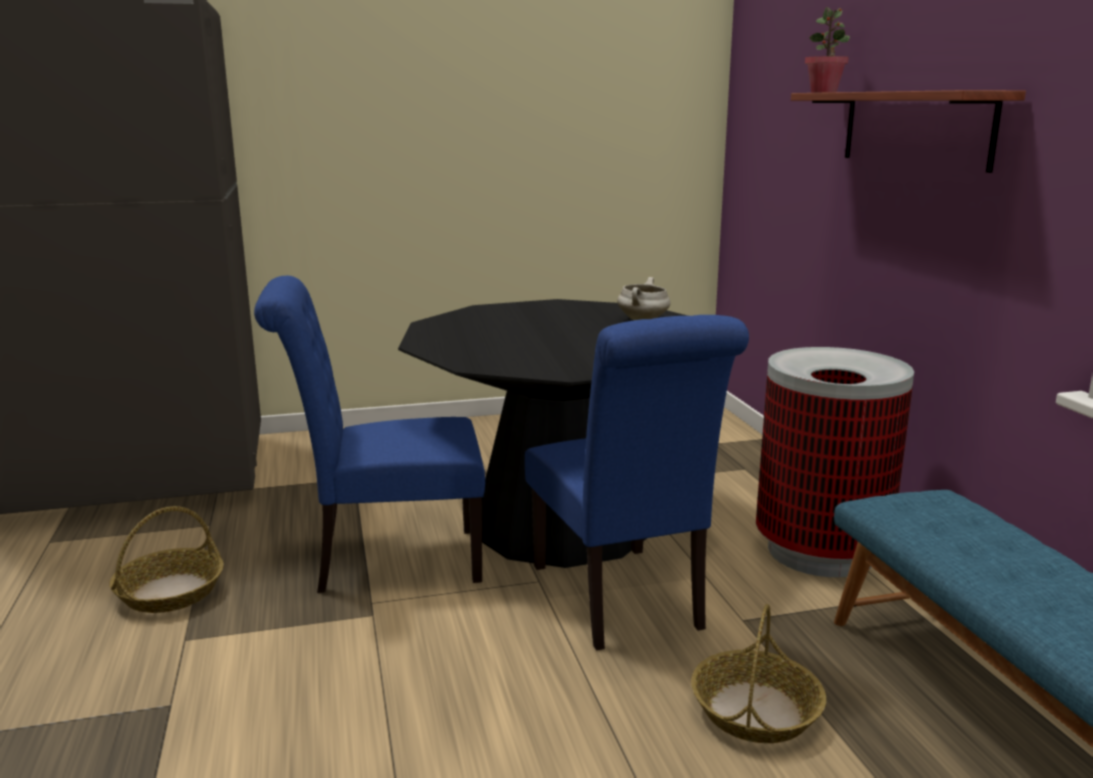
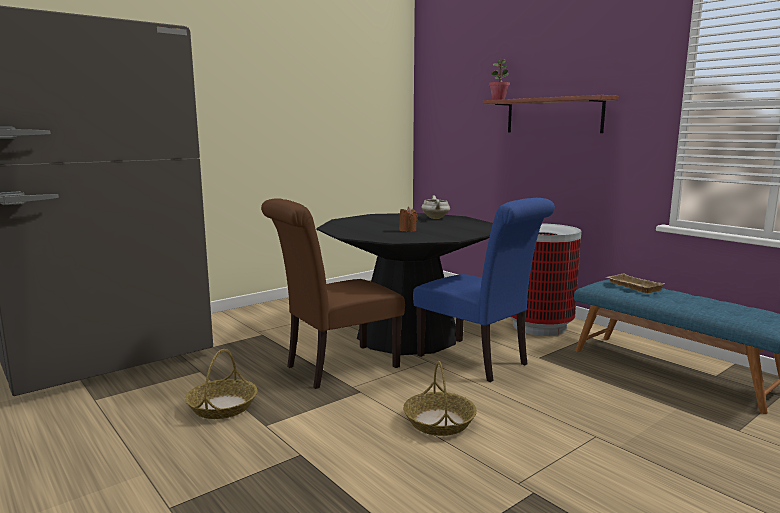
camera: 25 degrees left, 5 degrees down
blue chair [254,276,485,593] -> brown chair [261,198,405,389]
basket [691,604,826,743] -> basket moved to [403,361,477,436]
none -> brown candle [399,207,418,232]
none -> beige tray [606,274,665,293]

